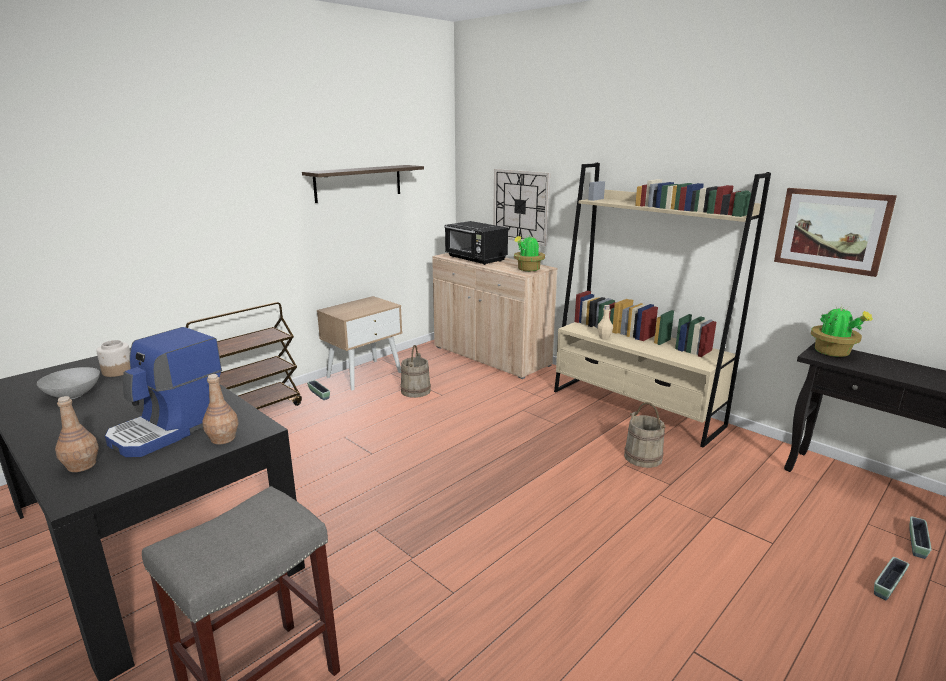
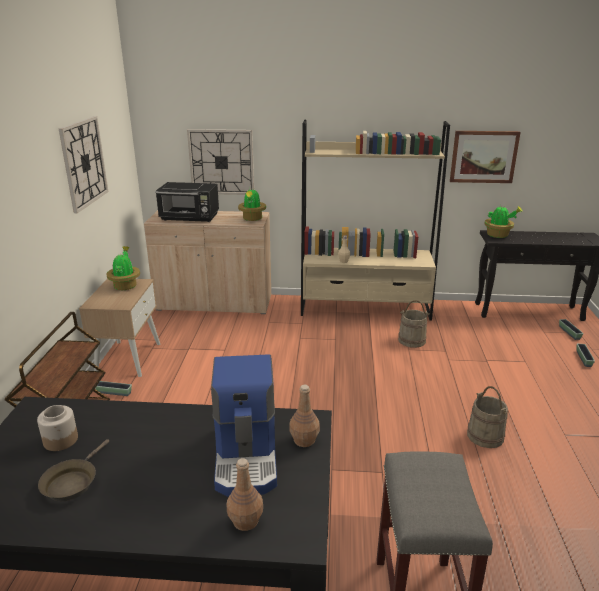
camera: 40 degrees left, 5 degrees up
grey bowl [37,367,100,399] -> brown frying pan [38,439,109,501]
shelf [302,165,424,203] -> wall clock [59,116,109,213]
beige bucket [400,345,431,398] -> beige bucket moved to [467,386,508,448]
none -> potted plant [106,246,140,290]

